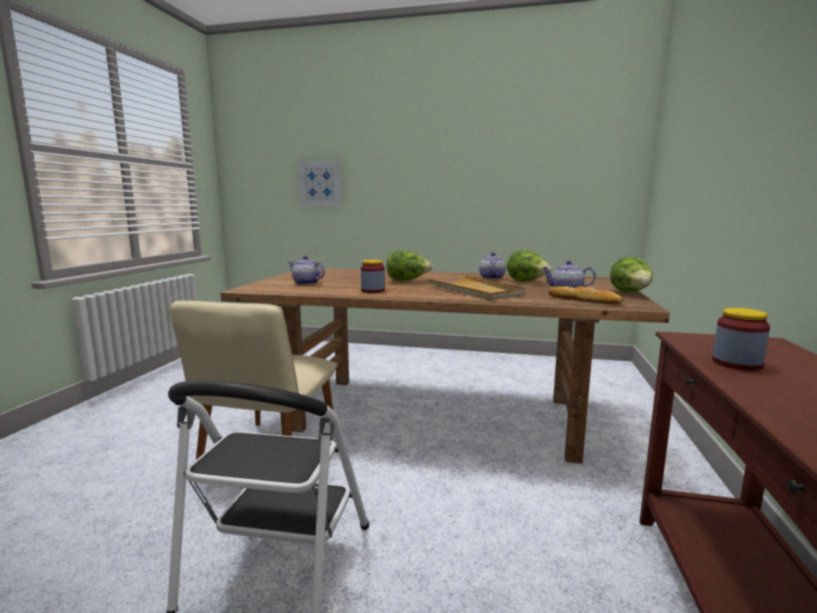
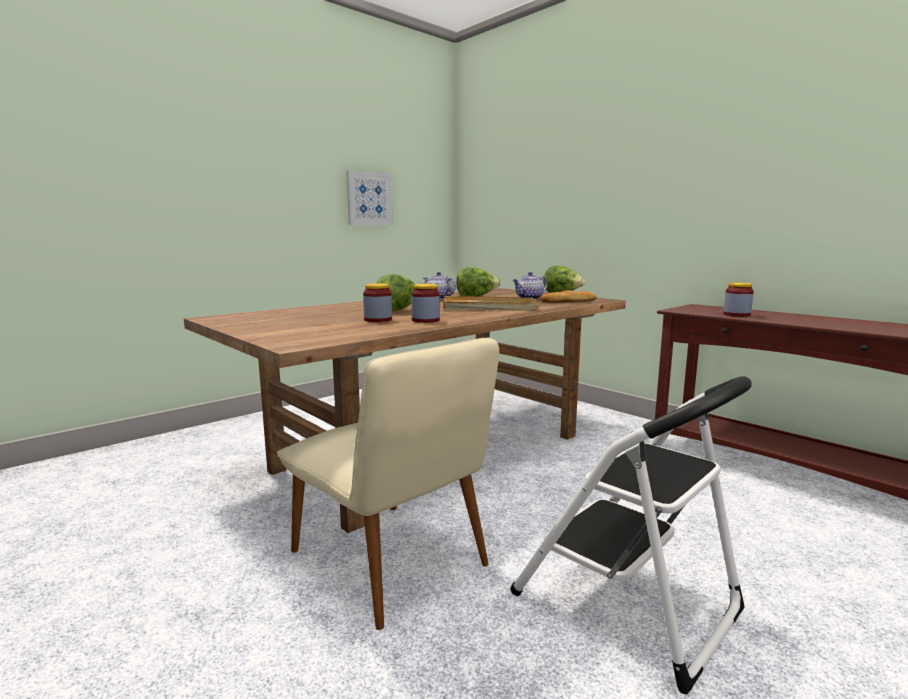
camera: 55 degrees left, 0 degrees up
teapot [288,256,325,285] -> none
picture [298,161,341,206] -> picture moved to [346,170,393,225]
none -> jar [363,283,392,322]

